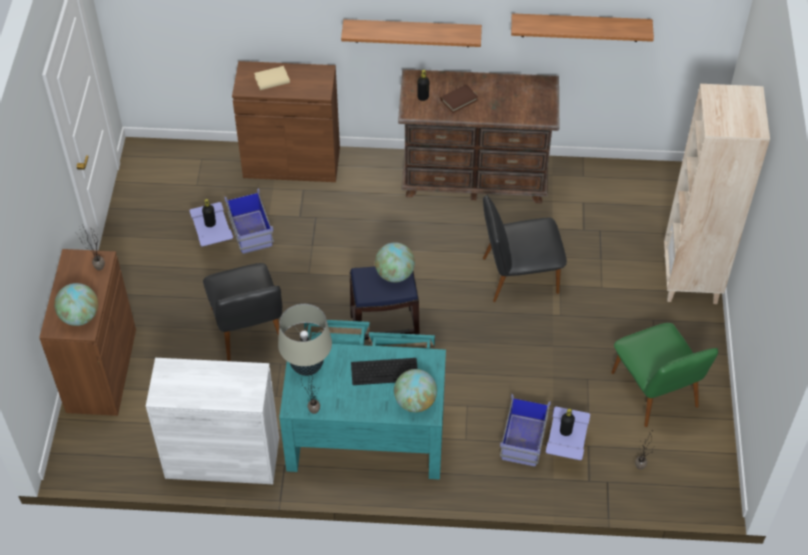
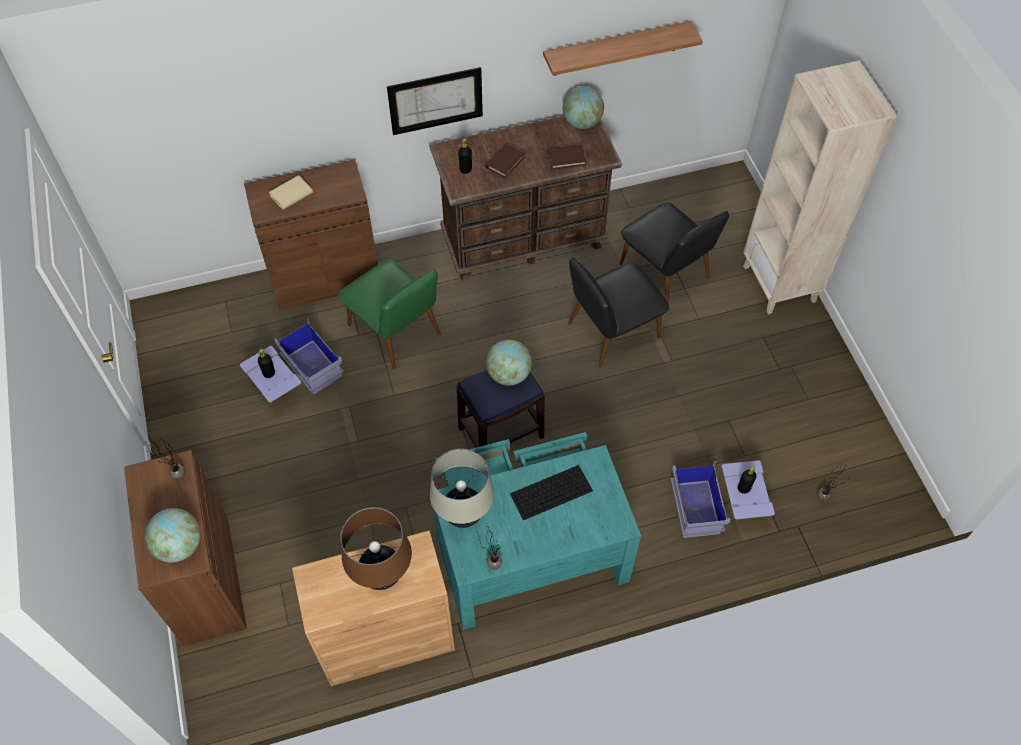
camera: 20 degrees left, 5 degrees up
white cabinet [146,358,279,484] -> brown cabinet [292,531,455,686]
black chair [203,263,282,361] -> black chair moved to [620,202,729,302]
shelf [341,19,482,47] -> picture [387,67,483,135]
globe [394,369,437,412] -> globe moved to [563,86,604,129]
green chair [611,323,718,427] -> green chair moved to [338,259,441,369]
none -> brown table lamp [340,507,412,590]
none -> brown book [548,145,587,170]

